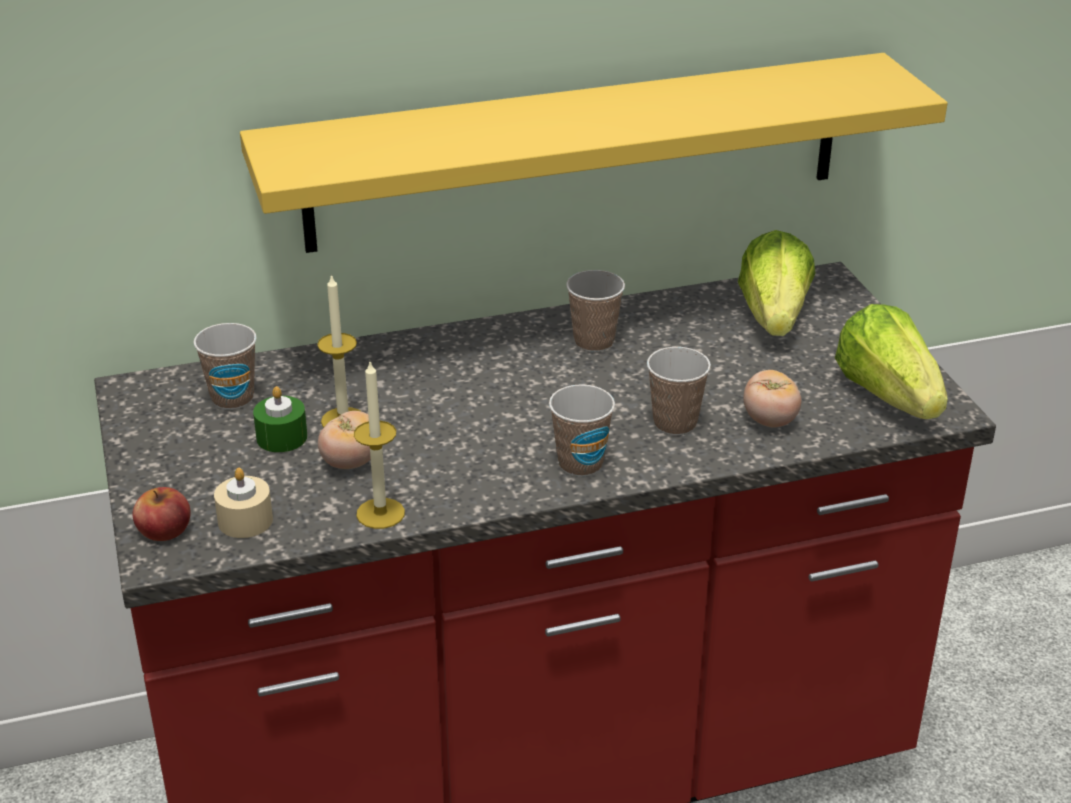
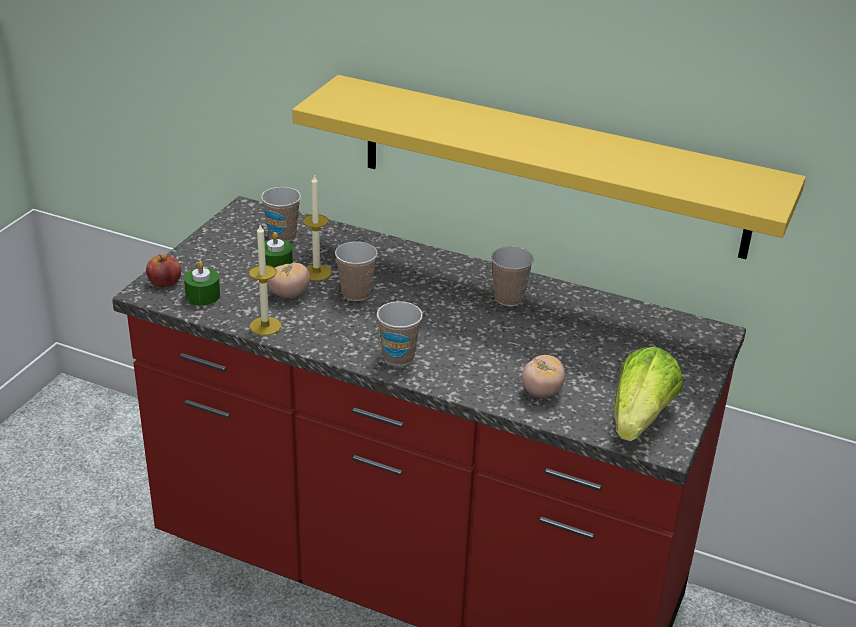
camera: 40 degrees right, 0 degrees up
beige candle [214,468,273,538] -> green candle [184,261,220,306]
cup [647,347,711,436] -> cup moved to [335,241,378,301]
lettuce [738,230,816,336] -> none

